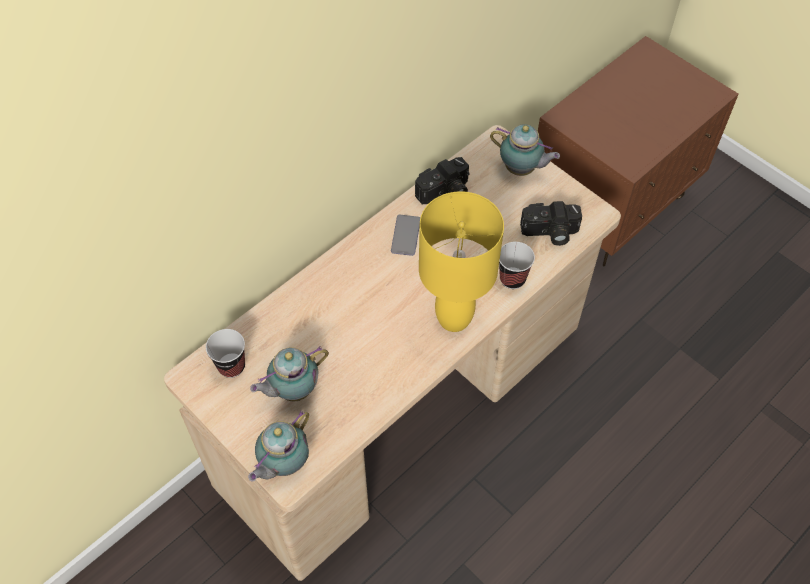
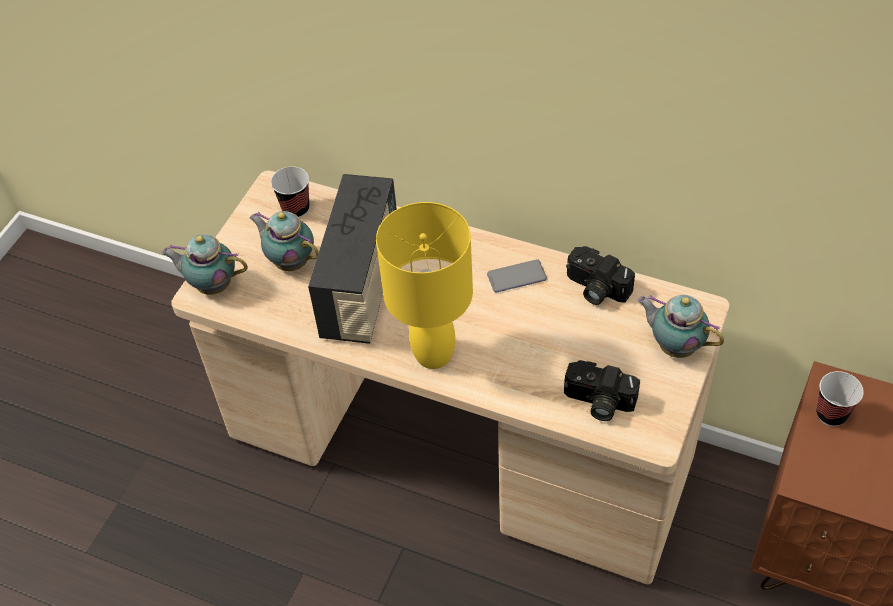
camera: 70 degrees right, 5 degrees down
teapot [490,124,560,176] -> teapot turned 120 degrees clockwise [637,295,724,358]
cup [499,242,535,289] -> cup moved to [816,371,864,427]
camera [520,201,582,246] -> camera turned 45 degrees counterclockwise [564,360,640,421]
none -> radio [308,174,397,344]

